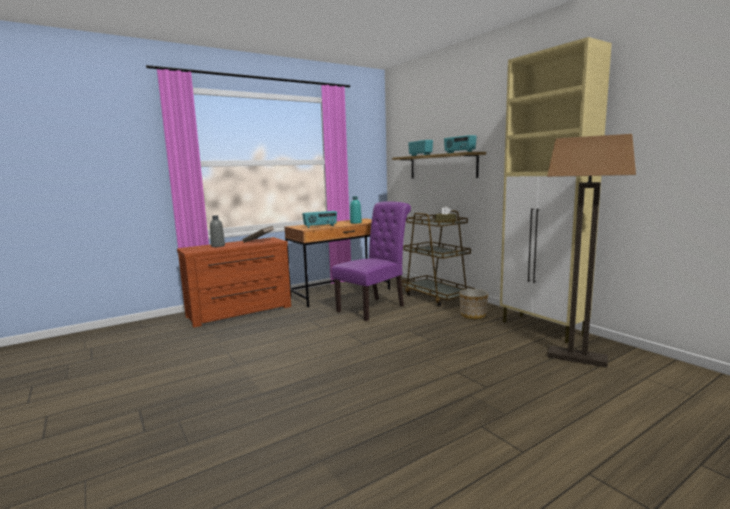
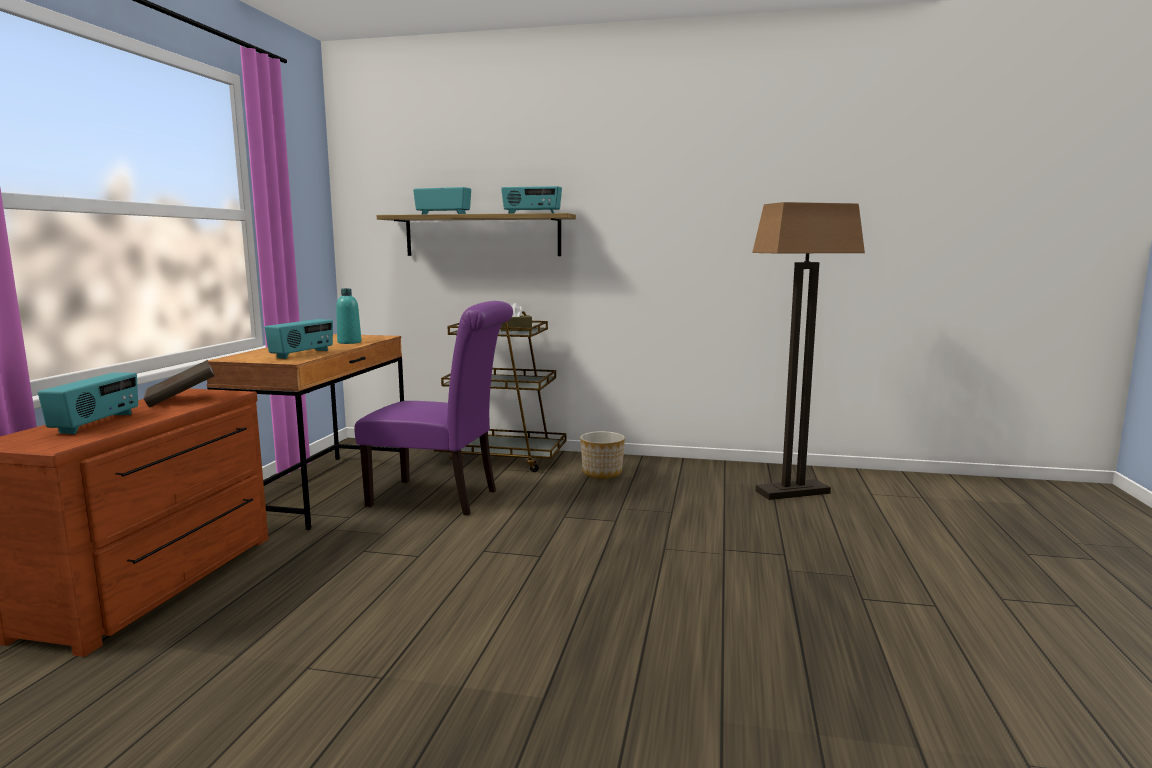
camera: 45 degrees left, 0 degrees up
grey bottle [210,215,225,247] -> radio [38,372,138,434]
purple chair [332,201,411,321] -> purple chair turned 105 degrees clockwise [354,301,513,516]
beige cabinet [500,37,612,343] -> none

